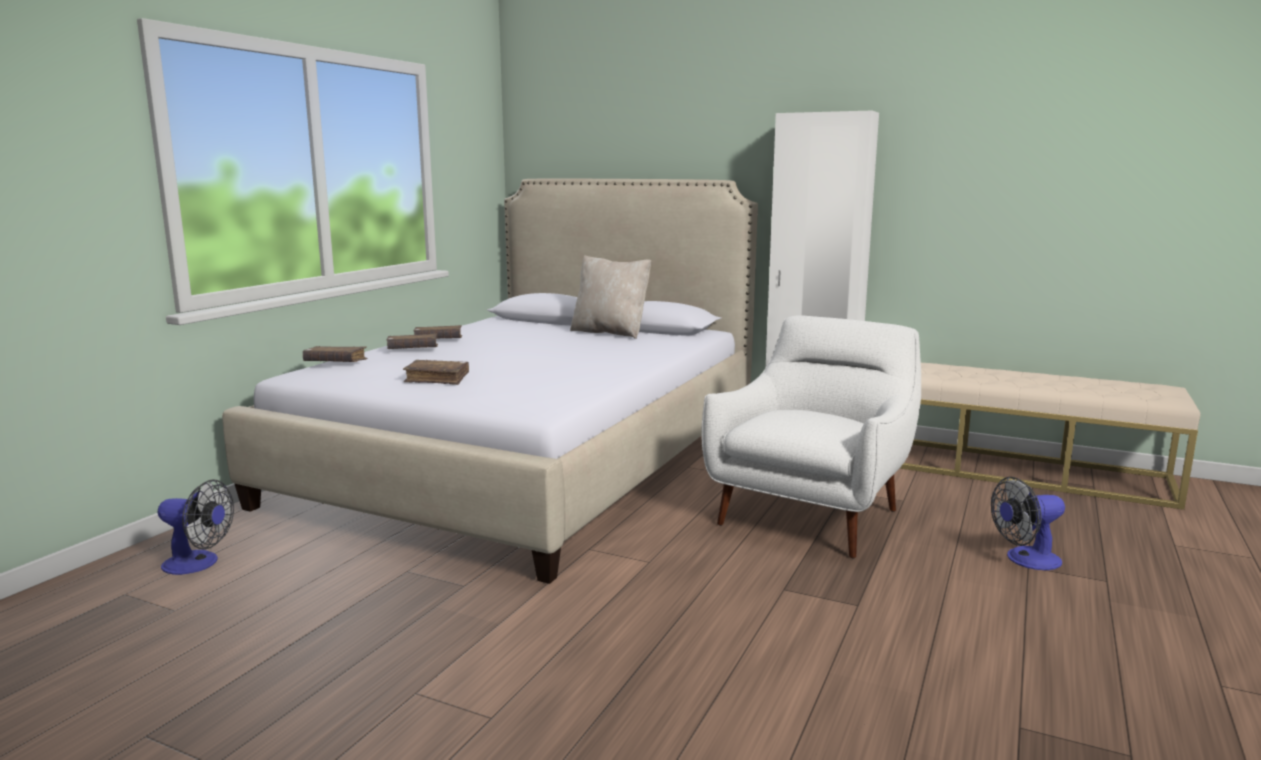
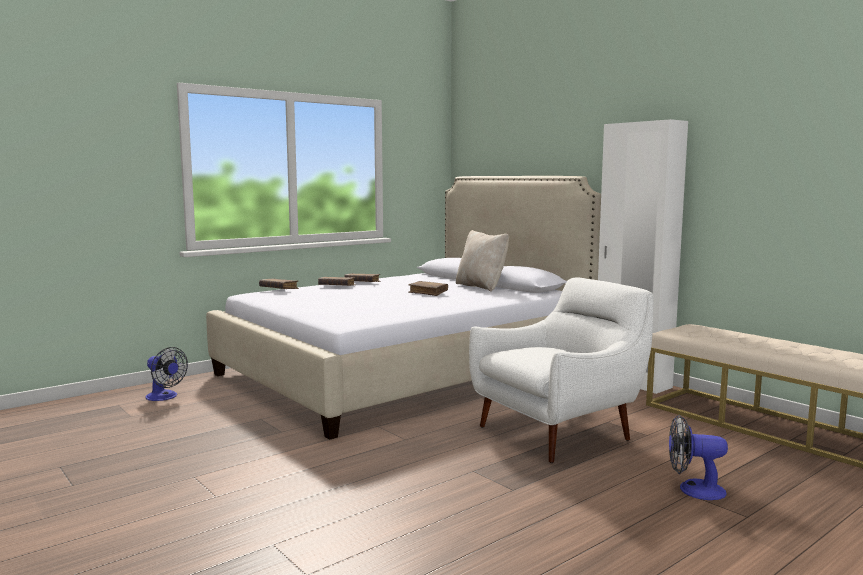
camera: 25 degrees right, 5 degrees down
brown book [403,360,469,385] -> brown book moved to [408,281,448,296]

